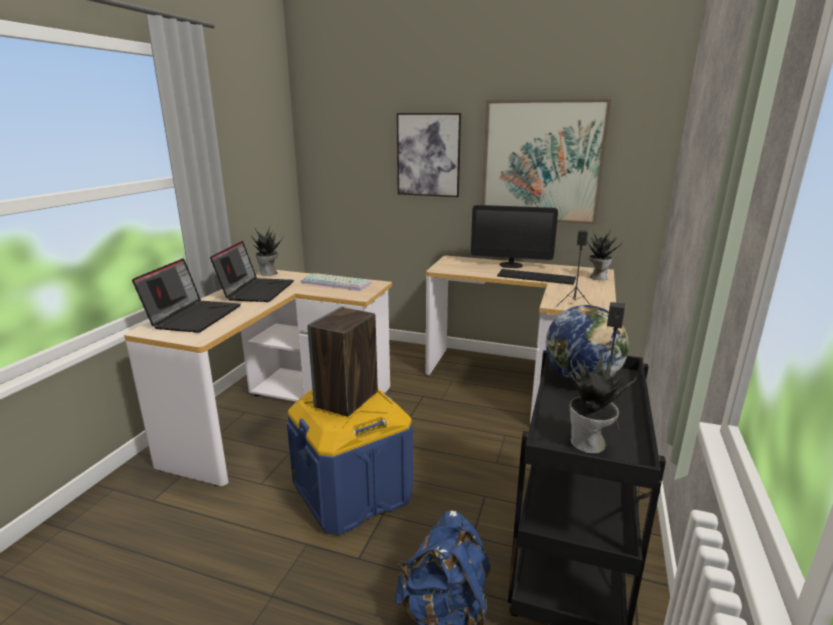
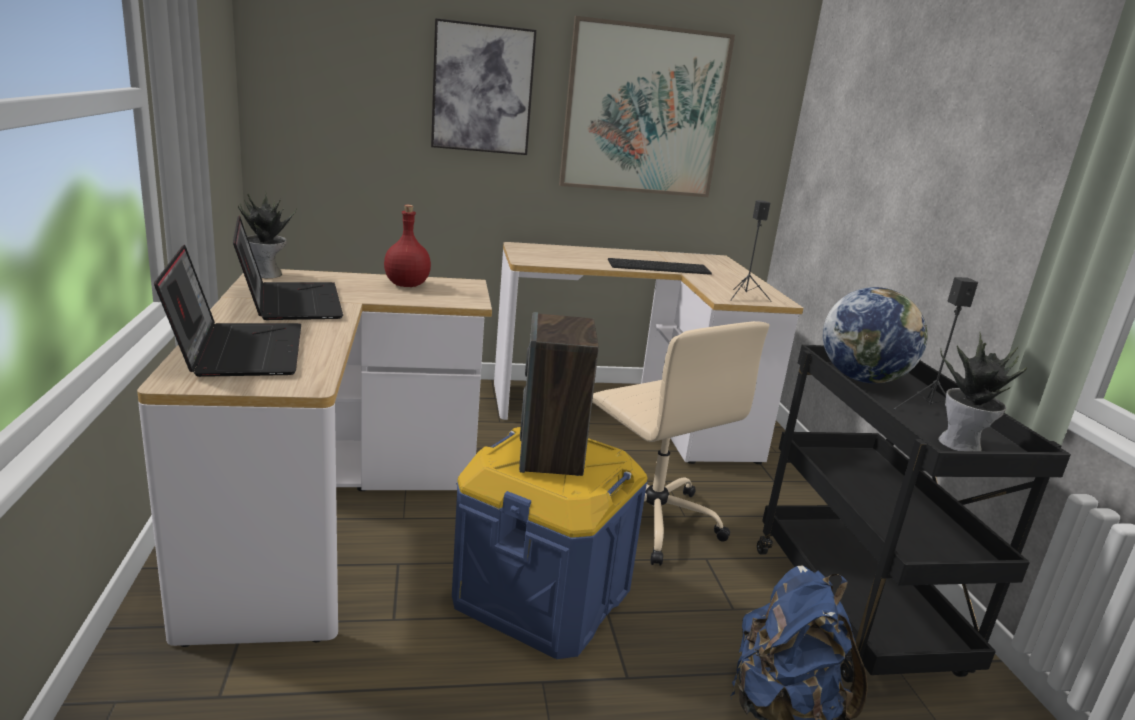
camera: 30 degrees left, 0 degrees up
keyboard [301,273,371,291] -> red bottle [384,205,431,287]
monitor [471,205,558,268] -> none
potted plant [587,230,622,280] -> none
none -> beige office chair [592,321,769,565]

